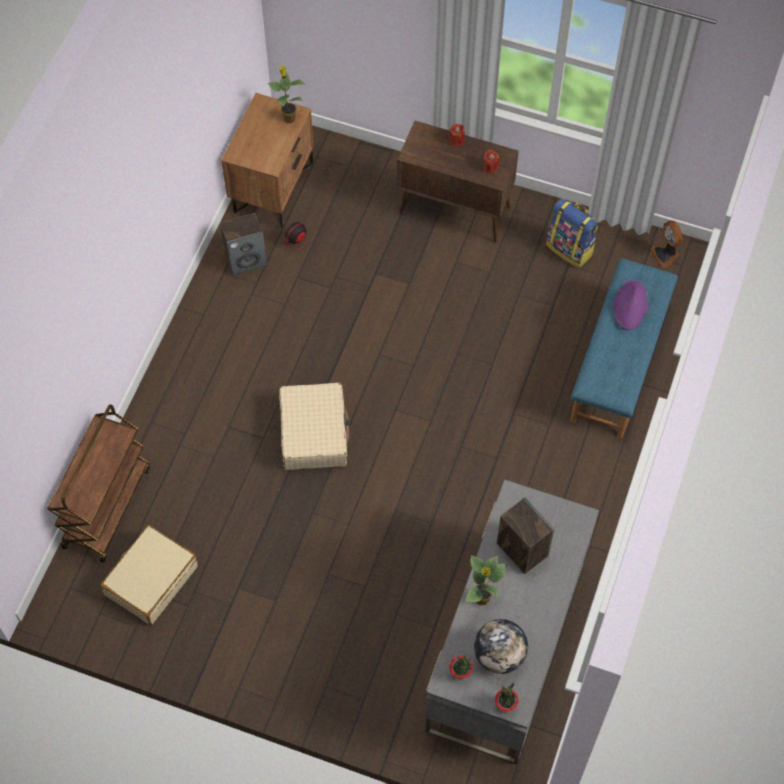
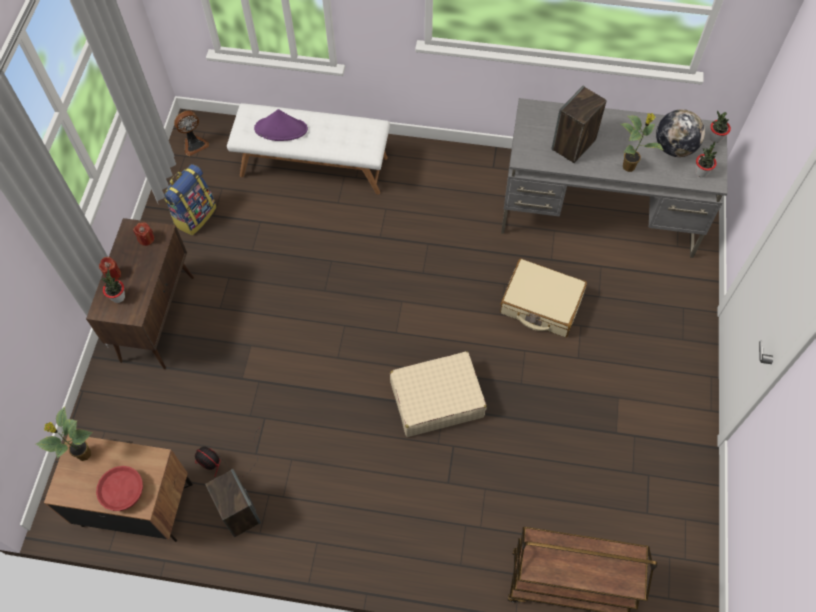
camera: 100 degrees left, 0 degrees up
beige suitcase [100,525,198,625] -> beige suitcase moved to [500,258,587,337]
blue bench [570,258,678,438] -> white bench [227,103,390,195]
none -> red bowl [96,466,143,511]
none -> potted plant [101,269,125,303]

